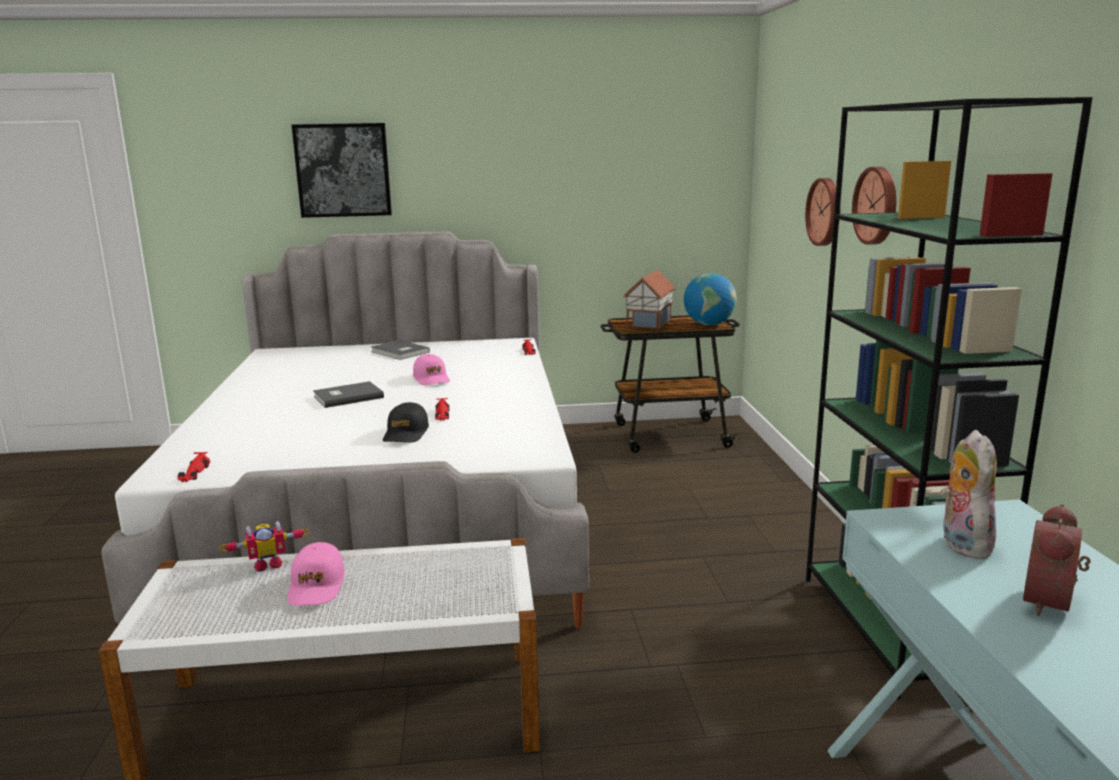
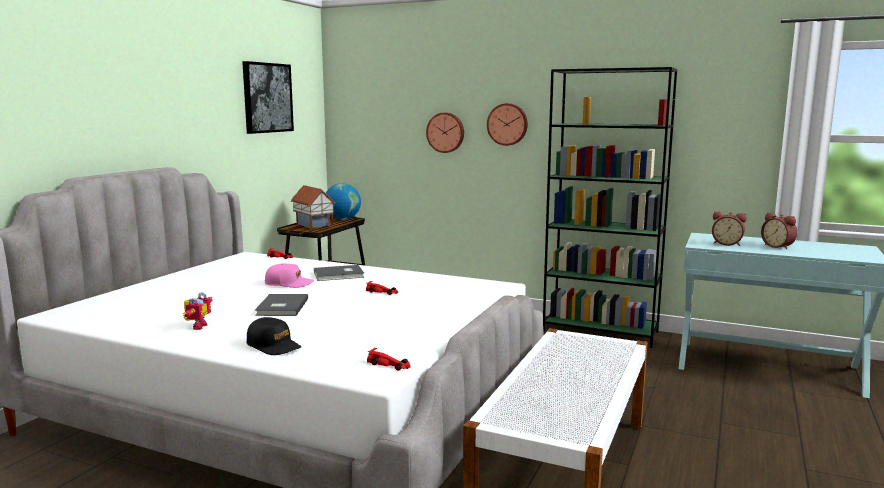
camera: 60 degrees left, 5 degrees down
toy robot [219,521,309,572] -> toy robot moved to [183,293,212,330]
pink cap [287,542,345,606] -> none
picture [292,123,392,218] -> picture moved to [242,61,294,134]
grey book [371,340,430,360] -> grey book moved to [314,265,364,281]
black cap [383,402,429,443] -> black cap moved to [247,317,301,355]
plush toy [940,430,997,559] -> alarm clock [712,211,747,246]

